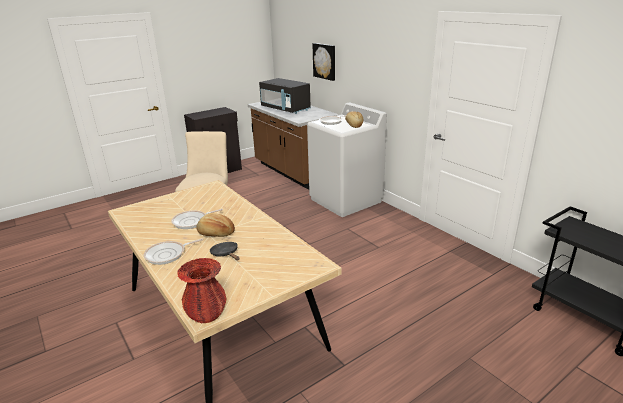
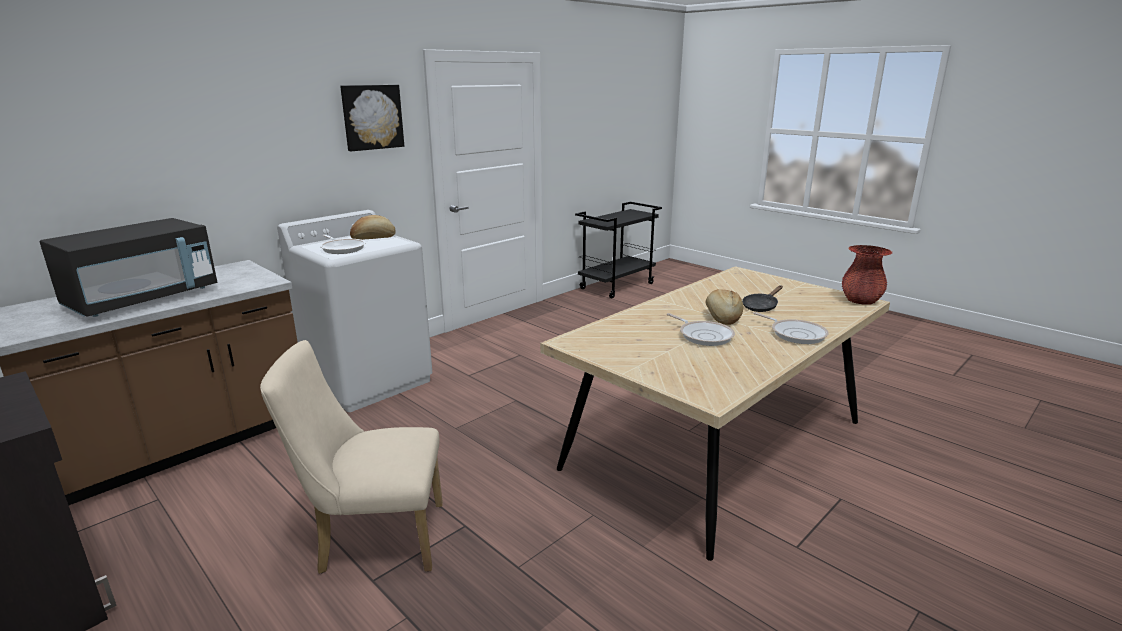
camera: 100 degrees left, 5 degrees down
picture [312,43,335,81] -> picture moved to [340,85,404,151]

